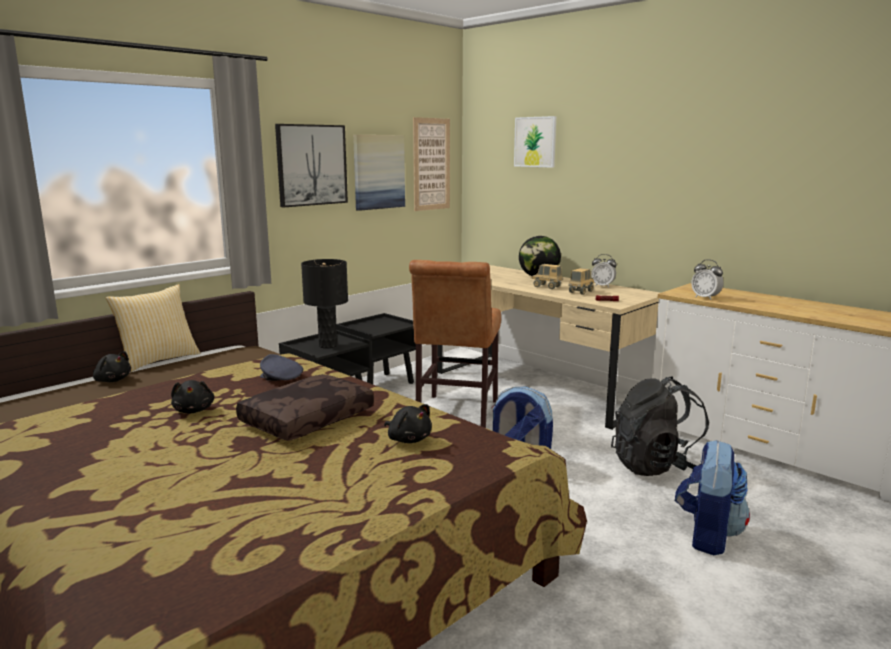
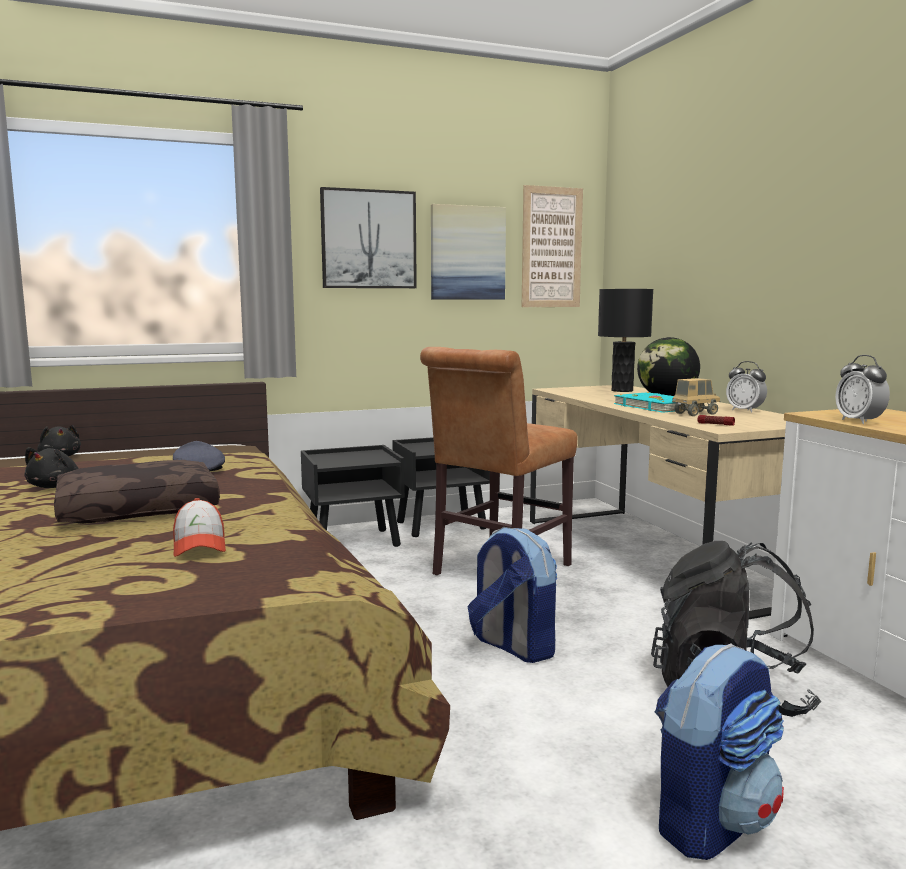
camera: 25 degrees right, 5 degrees down
pillow [106,284,200,372] -> none
black table lamp [301,259,348,348] -> black table lamp moved to [598,289,653,392]
black plush toy [384,404,432,443] -> cap [173,498,226,557]
picture [514,116,556,168] -> none
toy truck [532,264,563,289] -> turquoise book [614,392,693,413]

